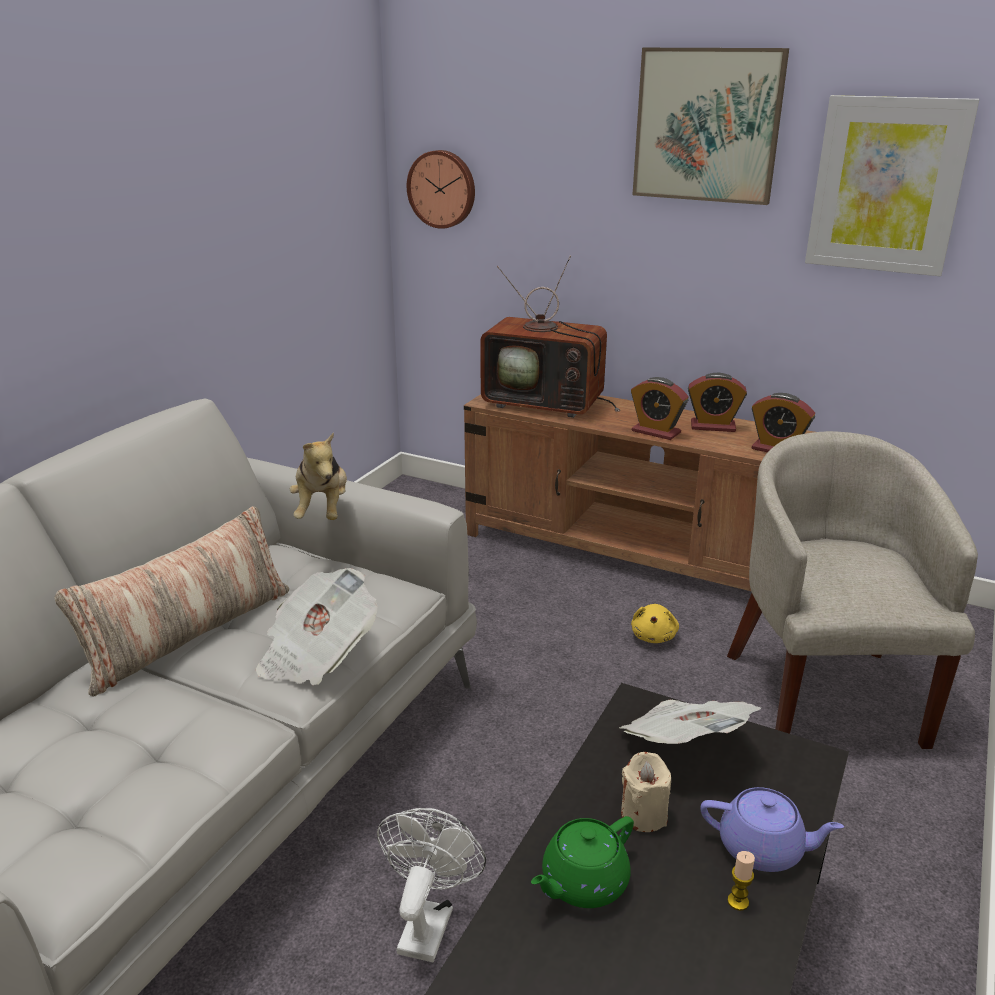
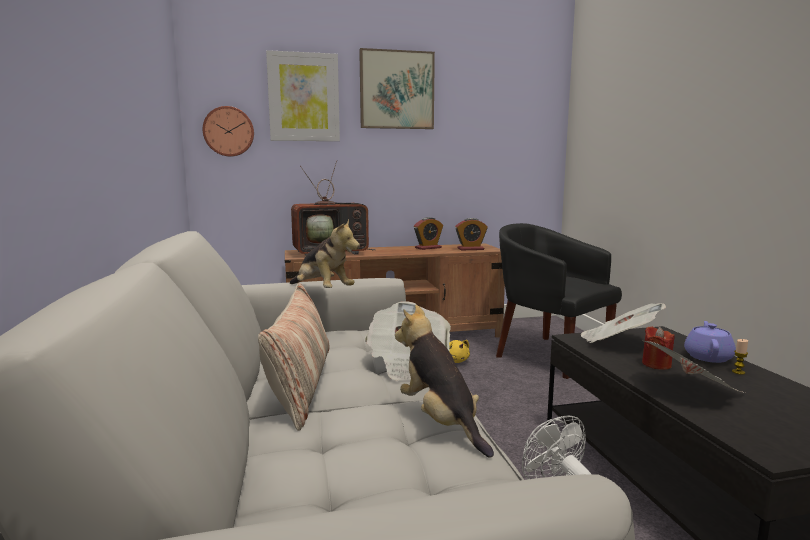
camera: 40 degrees left, 15 degrees down
green teapot [531,816,634,908] -> newspaper [644,341,745,393]
beige candle [621,752,671,832] -> red candle [642,327,675,370]
alarm clock [631,377,689,440] -> none
purple teapot [700,787,844,872] -> purple teapot turned 45 degrees counterclockwise [684,321,736,363]
beige armchair [727,431,978,749] -> black armchair [496,223,622,379]
picture [805,95,979,276] -> picture moved to [266,50,340,141]
none -> plush toy [395,305,494,458]

